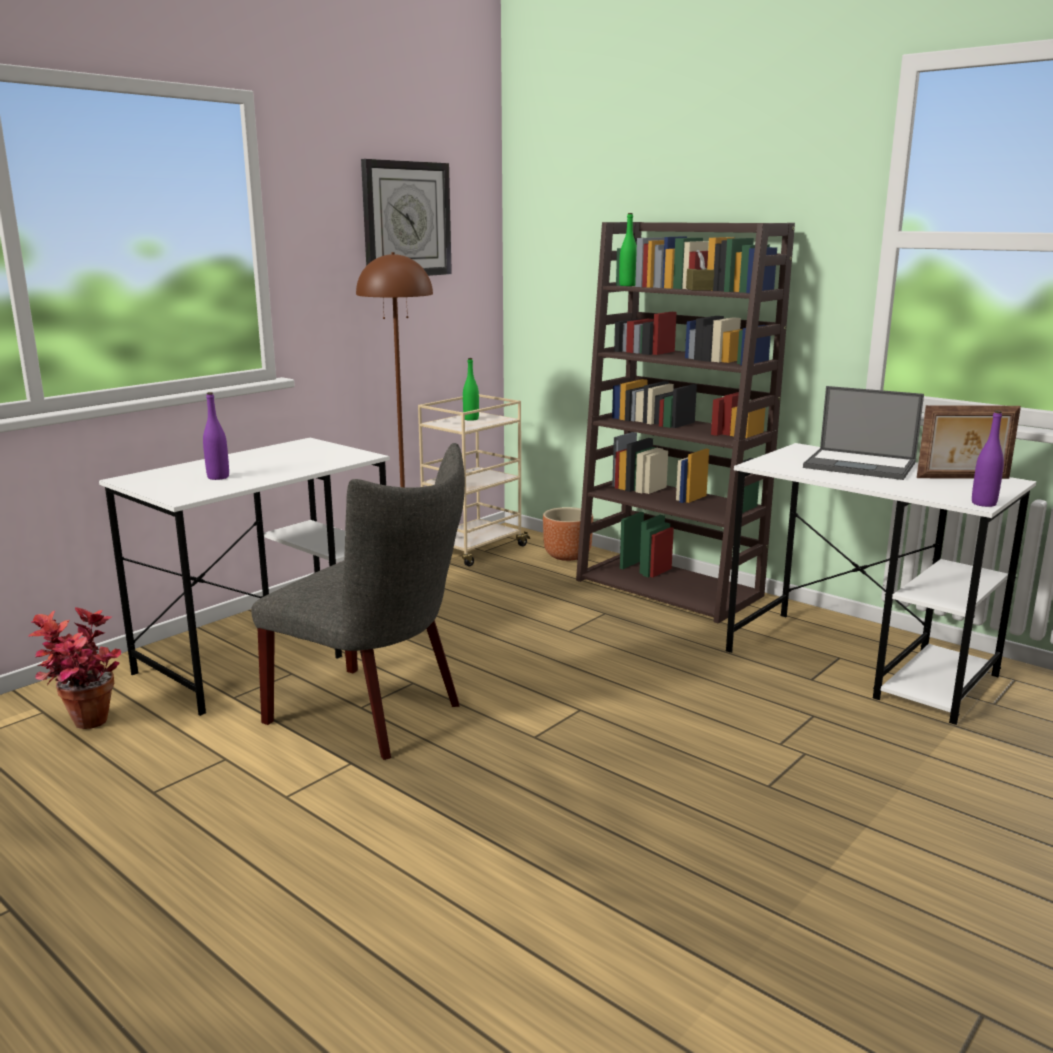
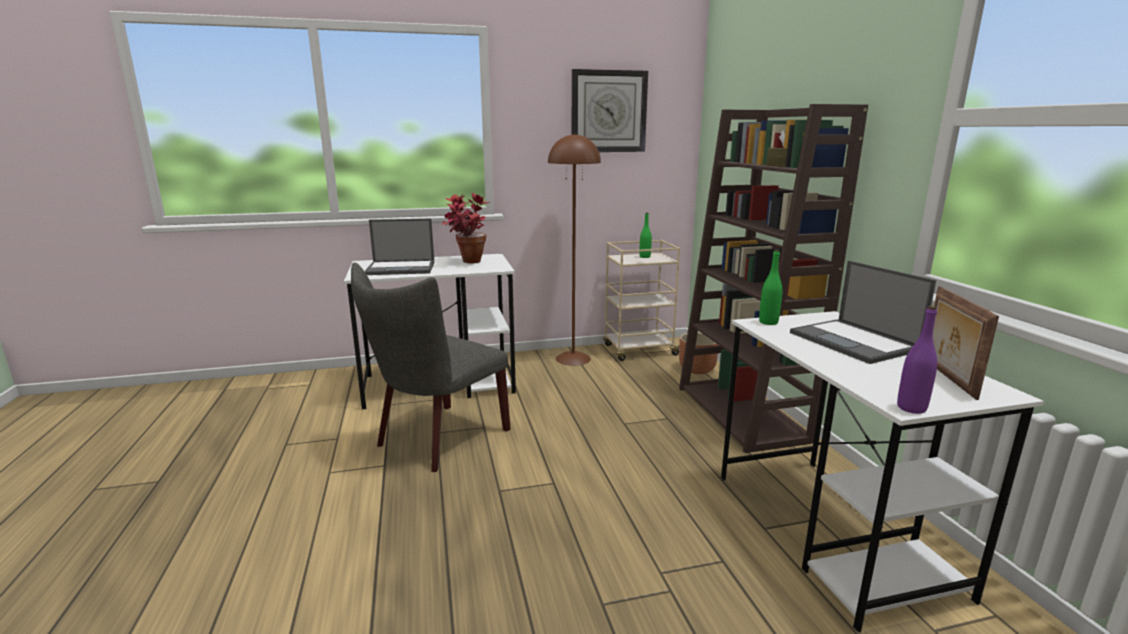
camera: 35 degrees right, 0 degrees up
potted plant [28,607,121,729] -> potted plant moved to [442,193,491,263]
purple bottle [203,392,229,480] -> laptop [364,219,434,275]
grey chair [251,443,465,760] -> grey chair turned 60 degrees clockwise [351,262,511,472]
green bottle [619,213,637,286] -> green bottle moved to [759,249,782,325]
picture frame [917,405,1021,479] -> picture frame turned 60 degrees clockwise [933,286,999,400]

